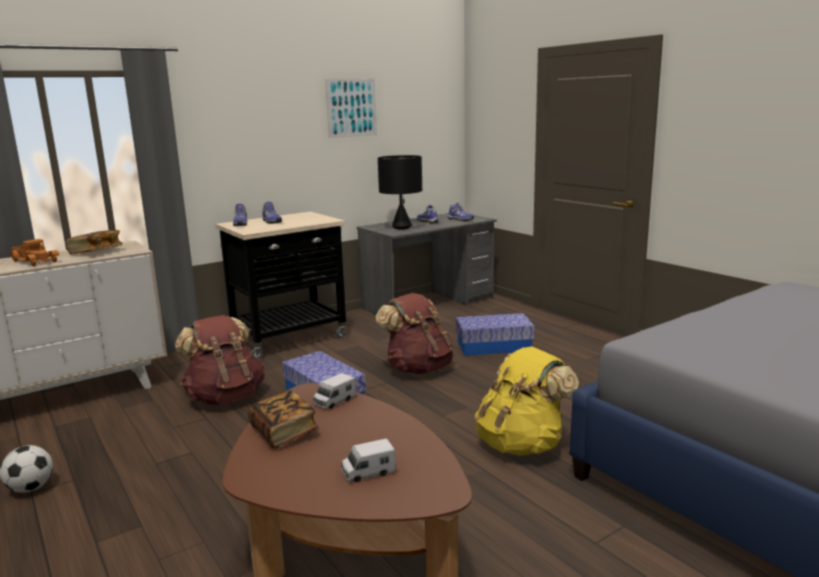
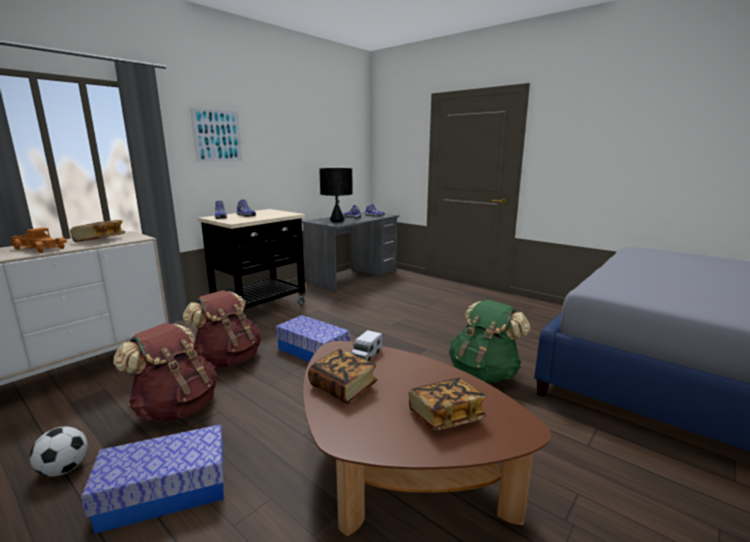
camera: 15 degrees left, 0 degrees up
picture [325,78,377,138] -> picture moved to [190,107,242,162]
toy truck [341,438,396,482] -> book [409,378,487,431]
brown backpack [376,293,454,374] -> brown backpack moved to [113,323,217,421]
storage box [456,313,534,356] -> storage box moved to [81,424,224,534]
yellow backpack [475,346,579,456] -> green backpack [449,300,530,383]

